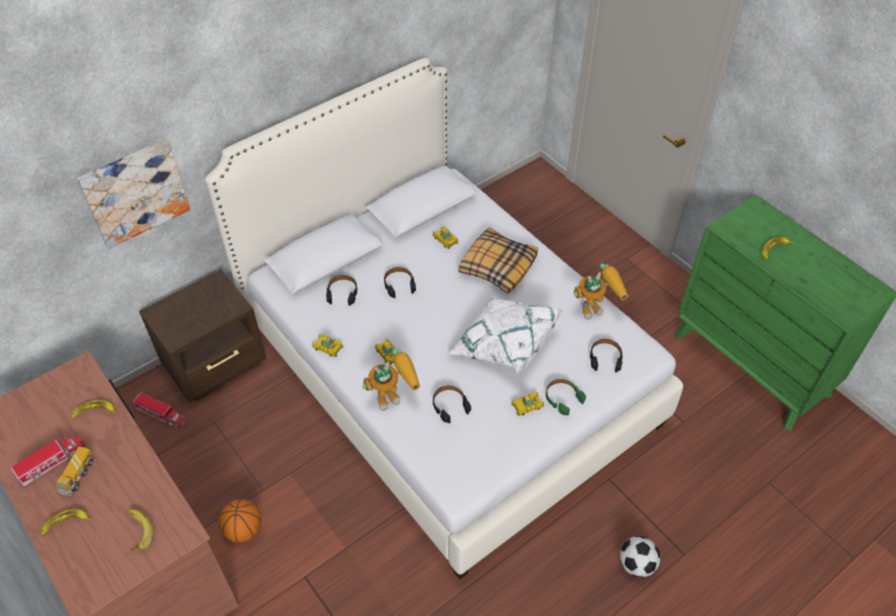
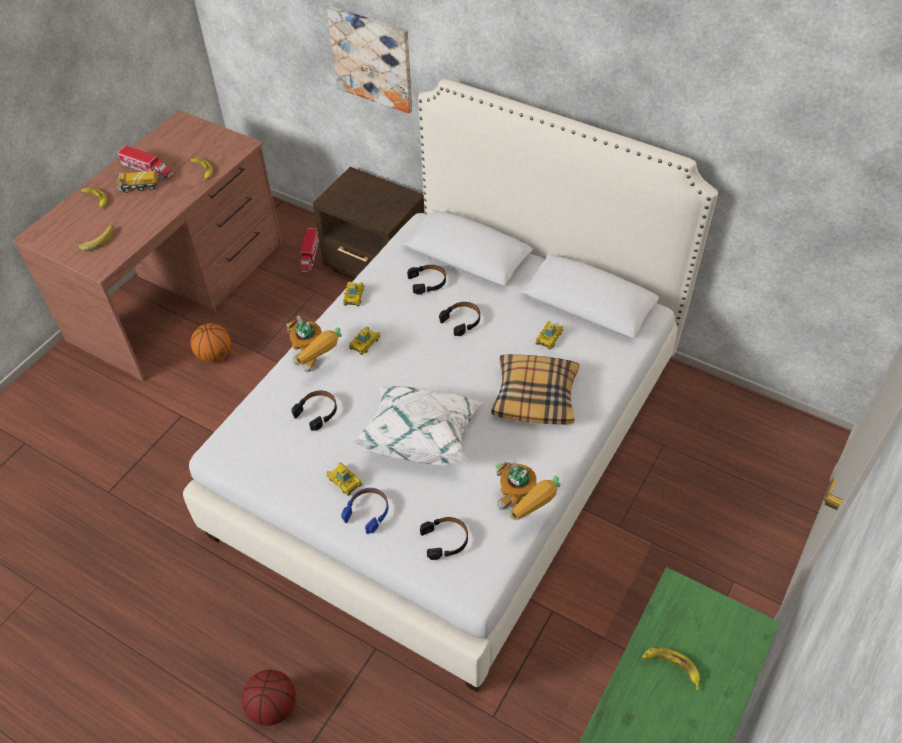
camera: 70 degrees right, 0 degrees up
green headphones [546,379,586,416] -> blue headphones [341,488,388,534]
football [620,536,660,577] -> basketball [242,670,296,726]

